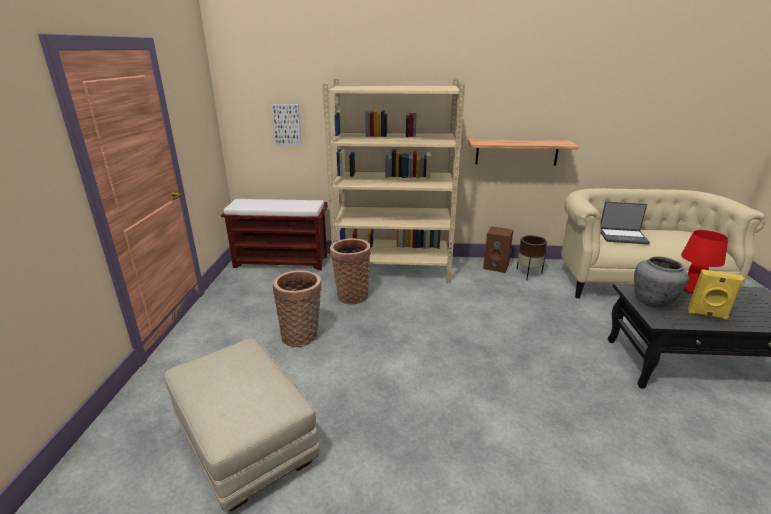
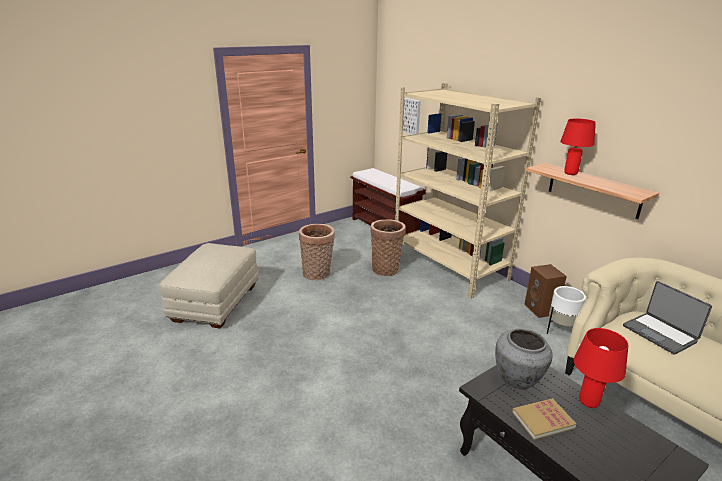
camera: 50 degrees right, 0 degrees up
brown planter [517,235,547,279] -> white planter [547,286,586,334]
yellow speaker [688,269,744,320] -> book [512,398,576,440]
none -> red table lamp [560,119,596,175]

